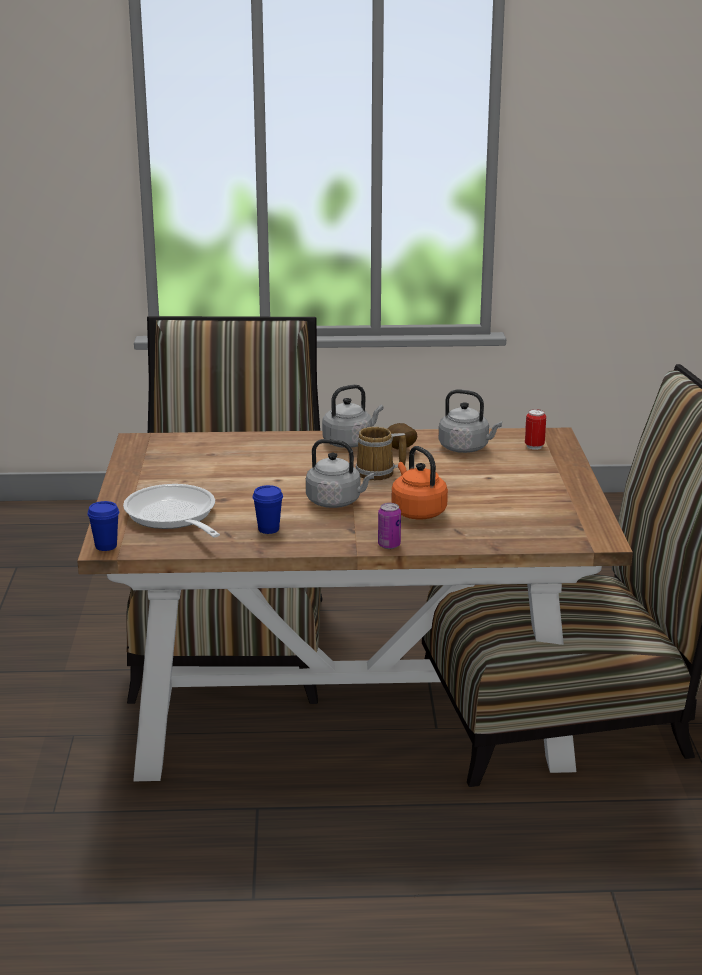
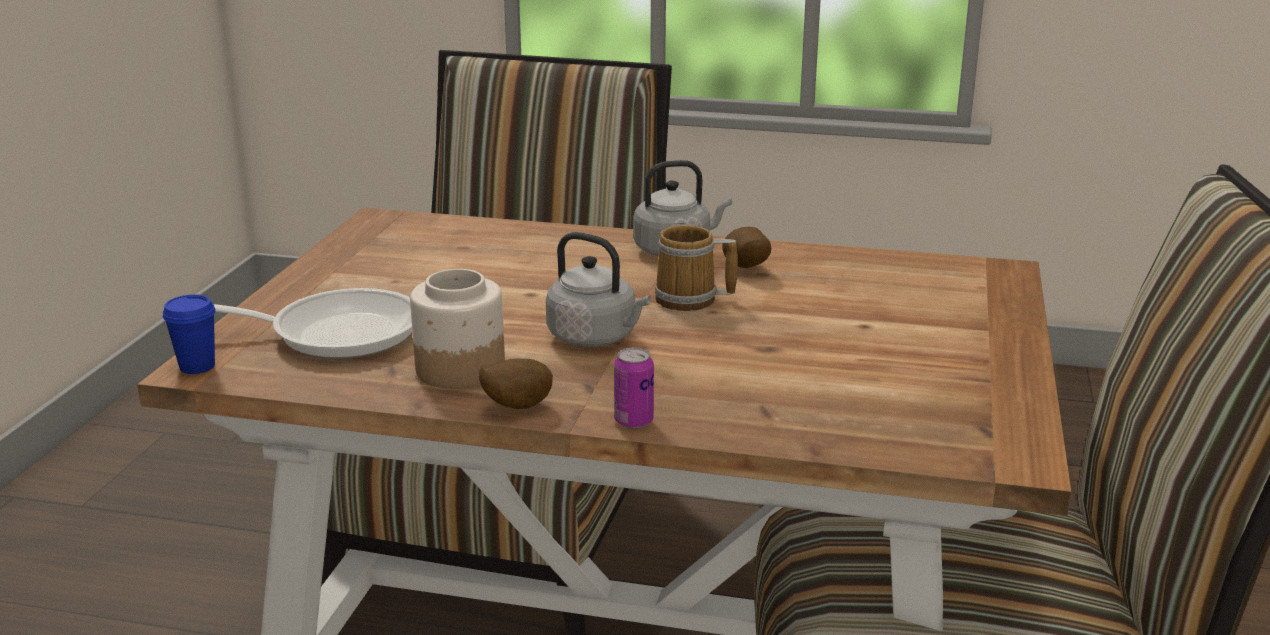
camera: 15 degrees right, 0 degrees up
frying pan [123,484,220,538] -> frying pan turned 105 degrees clockwise [213,288,412,359]
blue cup [252,485,283,534] -> jar [410,269,505,389]
orange kettle [392,446,448,519] -> none
grey kettle [439,389,502,453] -> none
can [525,409,546,450] -> none
none -> potato [479,359,553,409]

